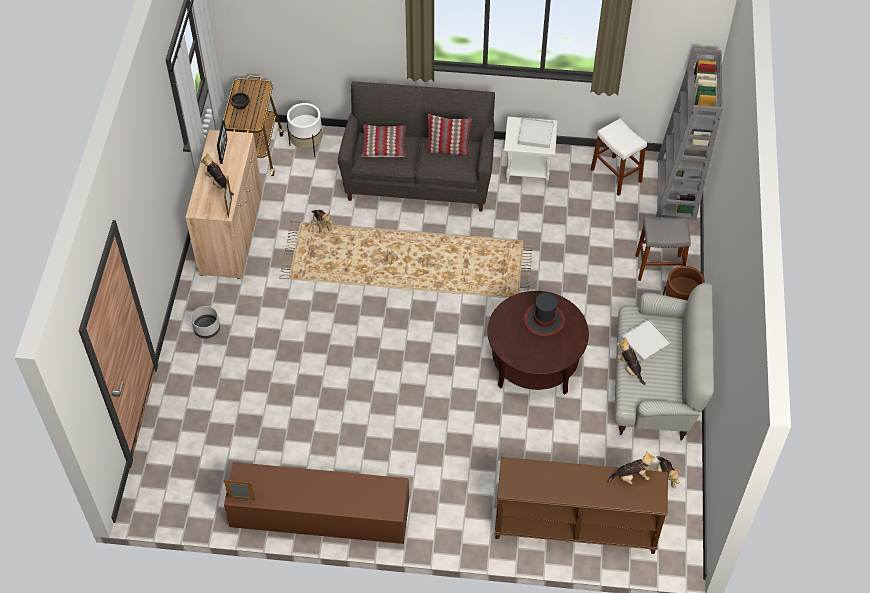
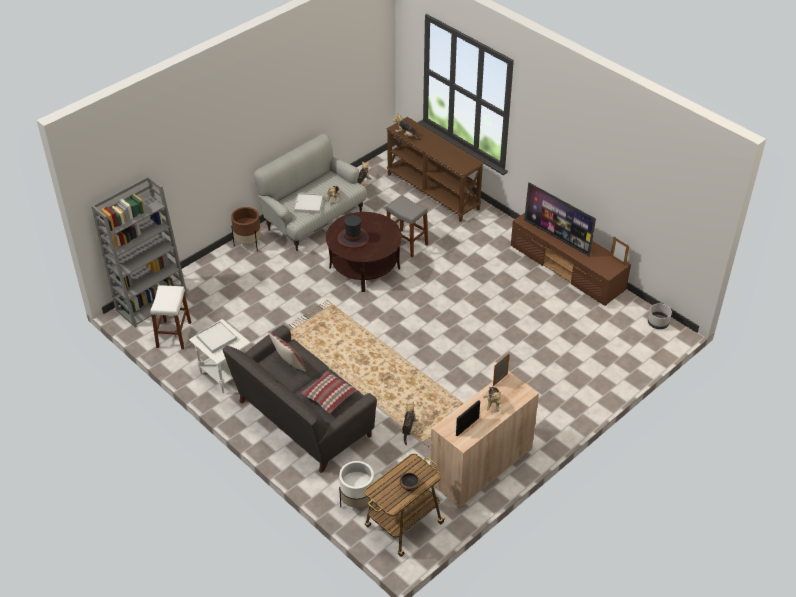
camera: 140 degrees left, 10 degrees down
grey planter [191,306,220,339] -> grey planter moved to [648,303,672,329]
grey stool [636,218,691,281] -> grey stool moved to [386,195,428,257]
none -> television [524,182,596,257]

